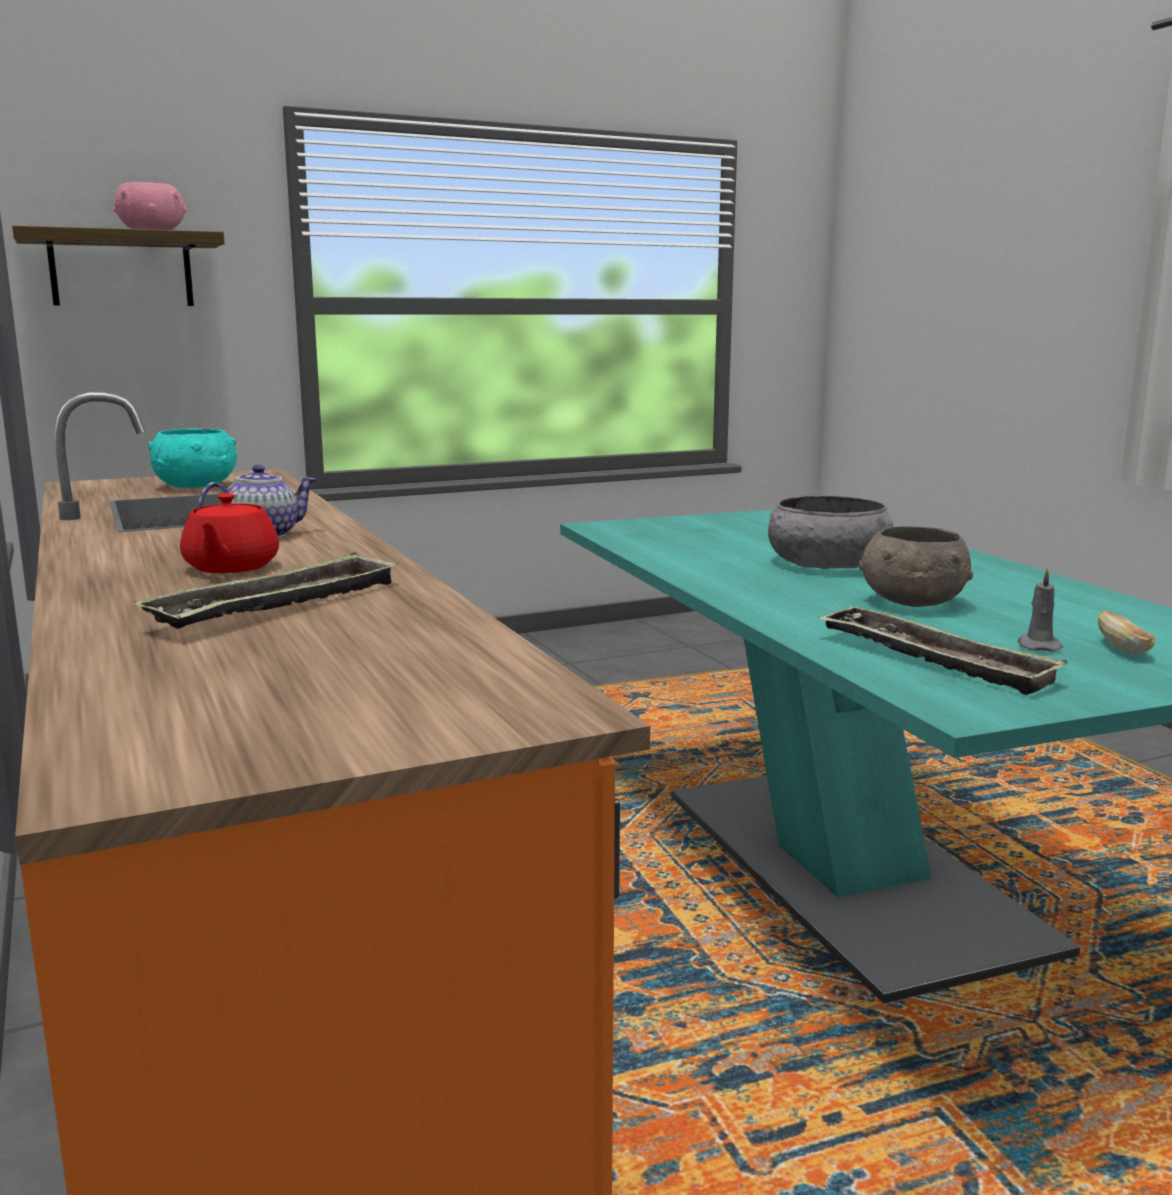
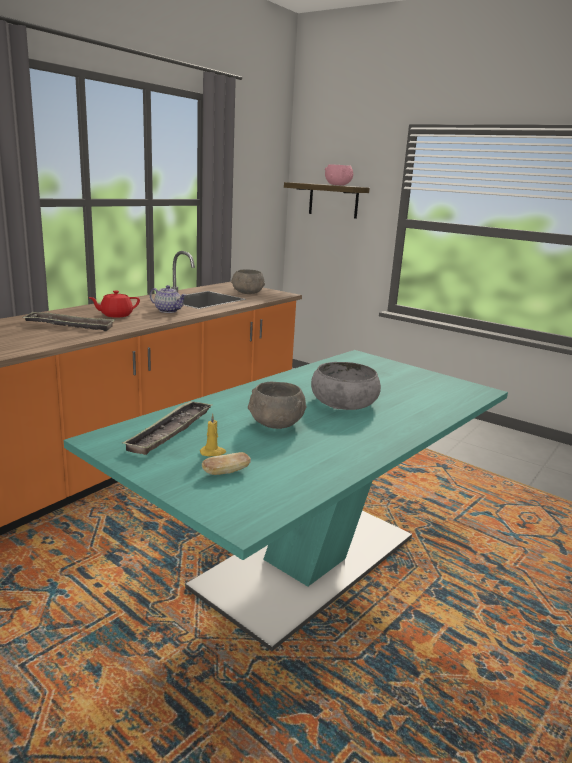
camera: 60 degrees right, 5 degrees up
turquoise bowl [148,428,237,488] -> grey bowl [231,269,265,294]
grey candle [1018,568,1063,652] -> yellow candle [200,414,226,456]

